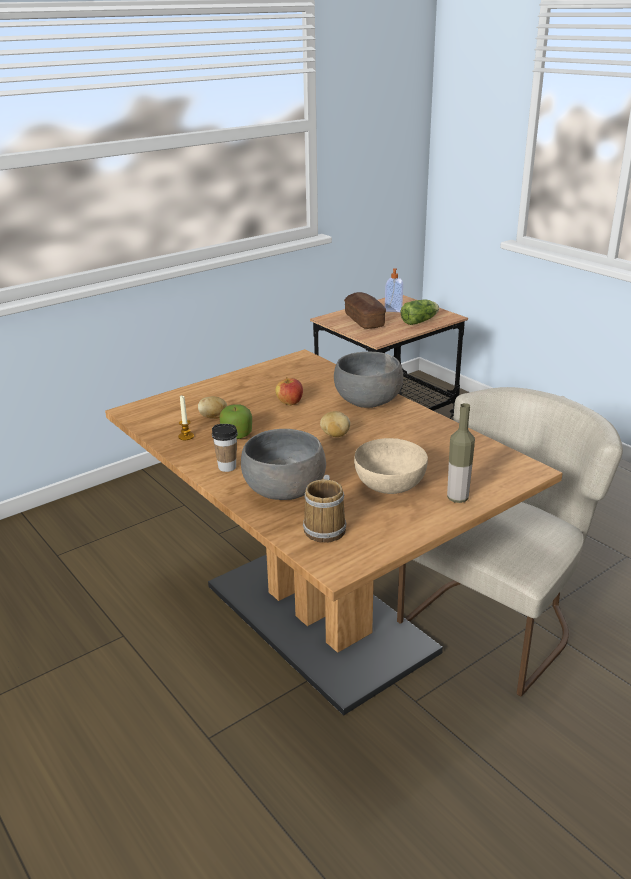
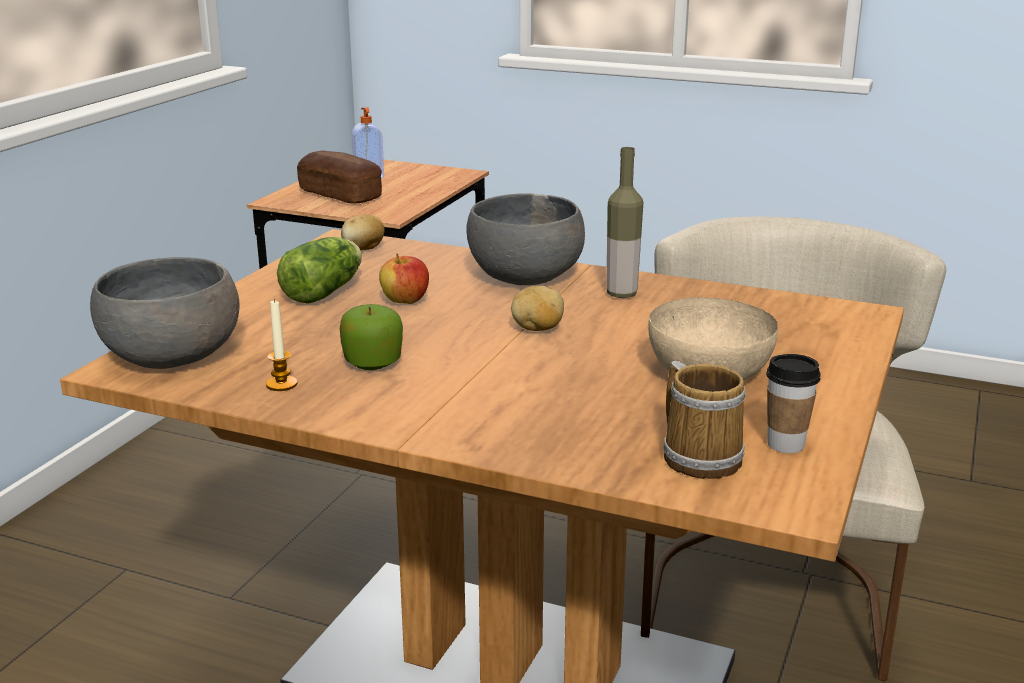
camera: 30 degrees left, 5 degrees down
potato [198,396,227,419] -> potato moved to [341,215,385,250]
cup [212,424,238,472] -> cup moved to [766,354,821,453]
grey bowl [241,429,326,500] -> grey bowl moved to [90,257,240,369]
lettuce [401,300,439,325] -> lettuce moved to [277,237,362,304]
bottle [447,403,475,503] -> bottle moved to [606,147,643,298]

